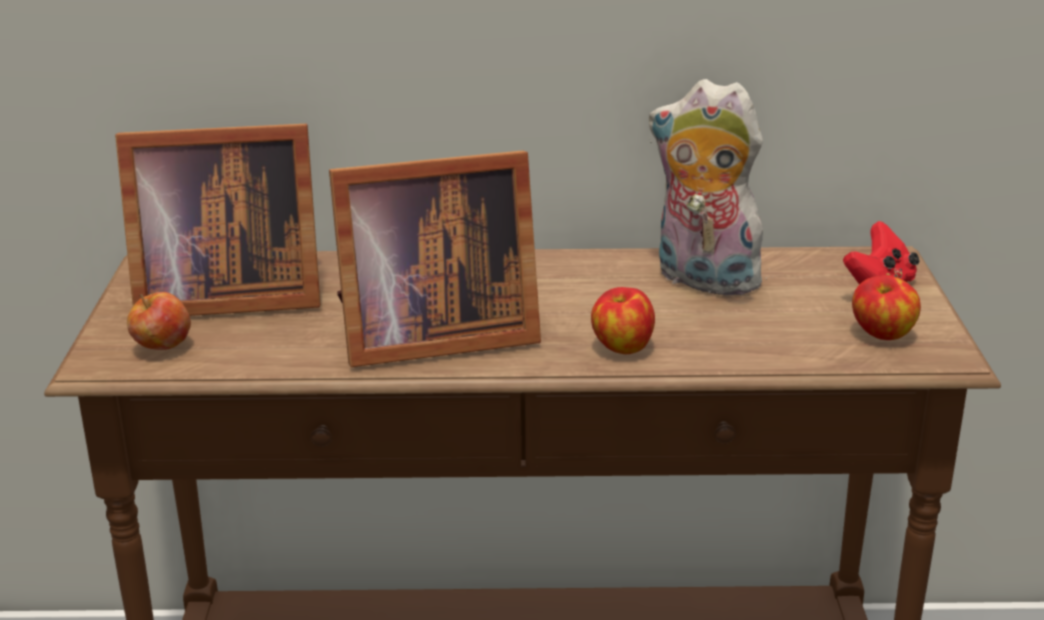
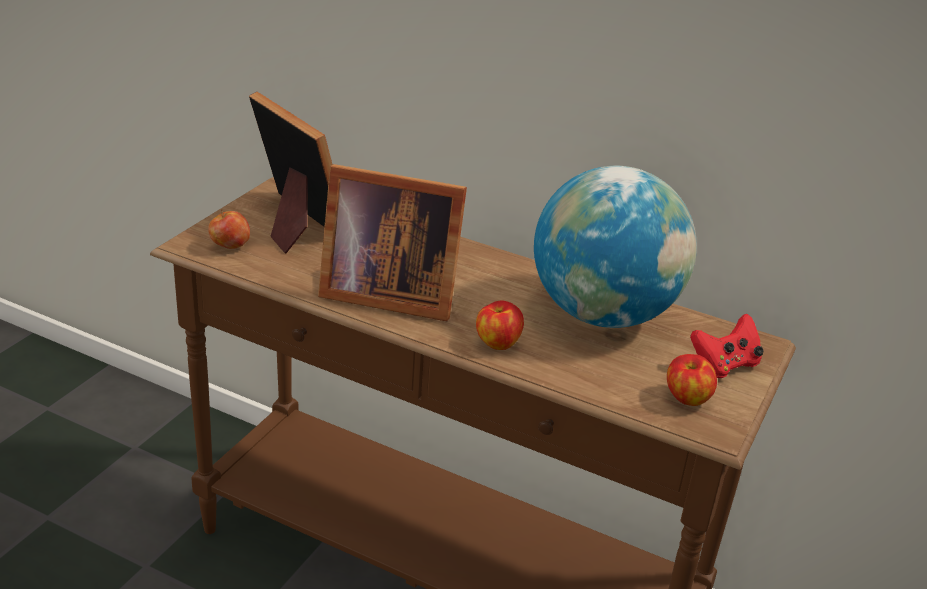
camera: 25 degrees right, 5 degrees up
picture frame [115,124,320,316] -> picture frame turned 150 degrees counterclockwise [249,92,333,253]
plush toy [649,79,767,295] -> globe [534,166,697,328]

